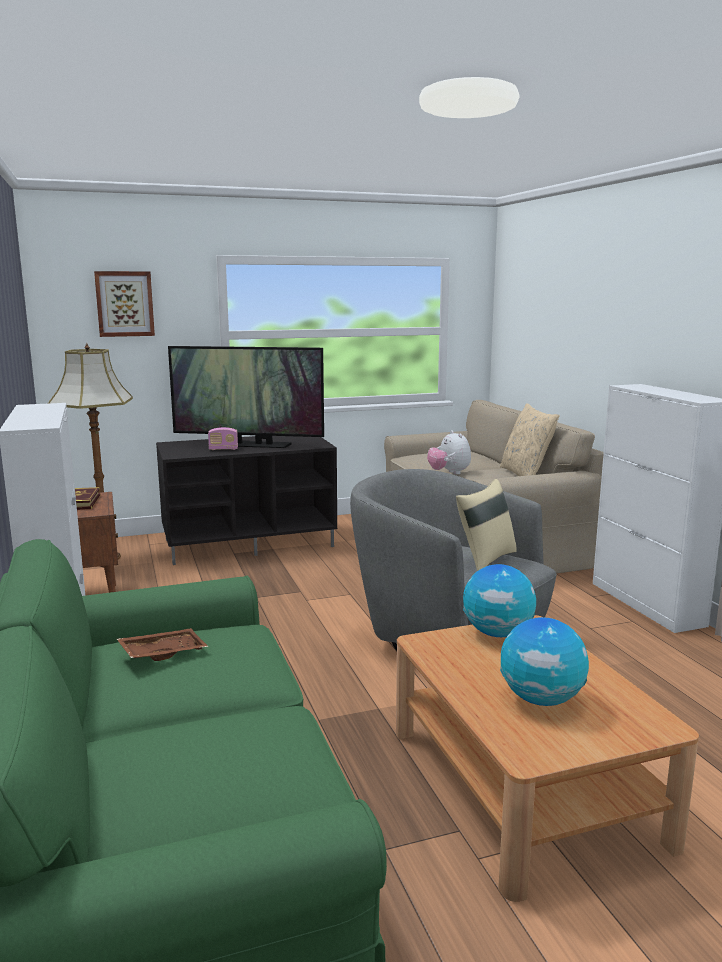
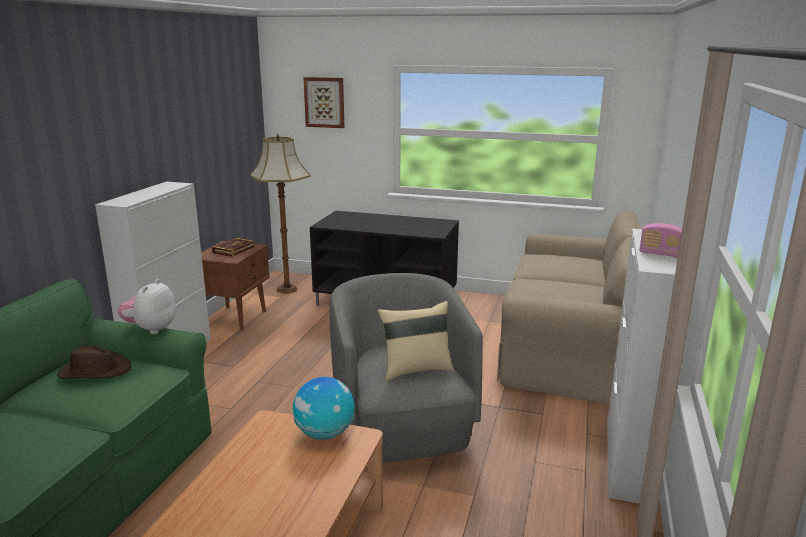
camera: 35 degrees right, 5 degrees up
brown tray [117,628,209,661] -> brown hat [57,345,131,379]
television [168,346,324,448] -> none
radio [208,427,238,450] -> radio moved to [639,223,682,258]
plush toy [427,430,471,474] -> plush toy moved to [118,279,176,334]
beige pillow [500,403,560,476] -> none
globe [500,617,589,706] -> none

